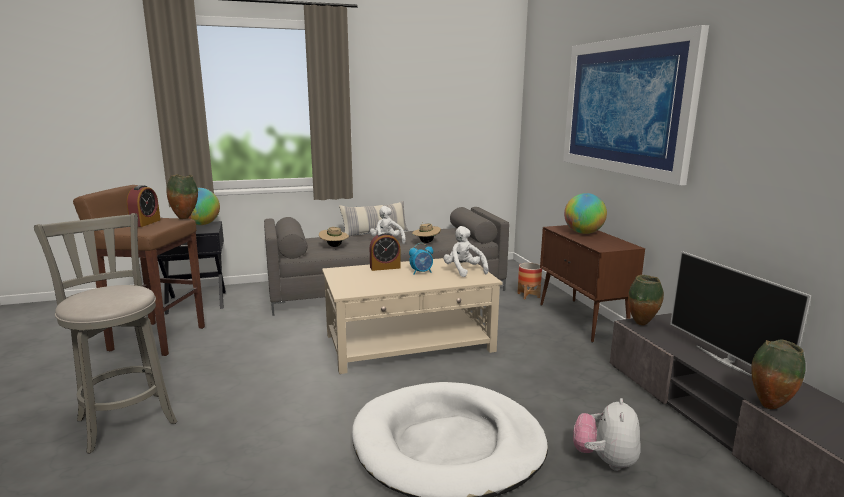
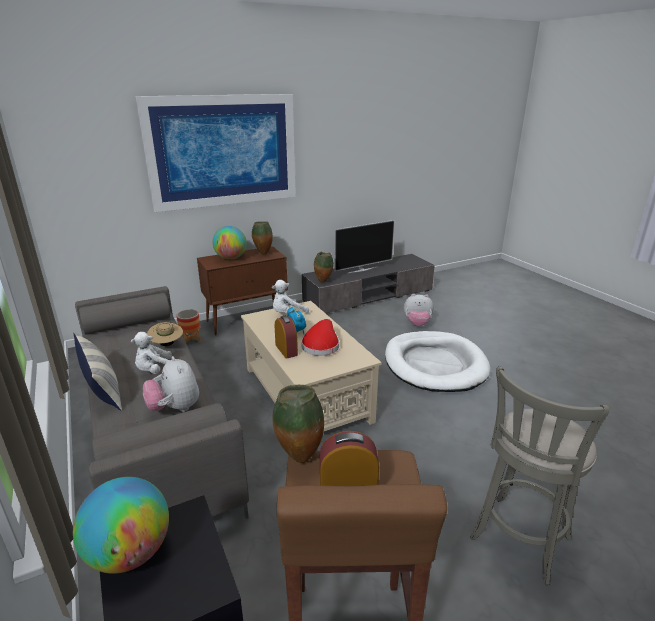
camera: 100 degrees left, 10 degrees up
beige hat [319,227,349,247] -> plush toy [143,356,199,412]
vase [751,339,806,409] -> vase moved to [252,221,273,255]
none -> red hat [301,319,339,356]

